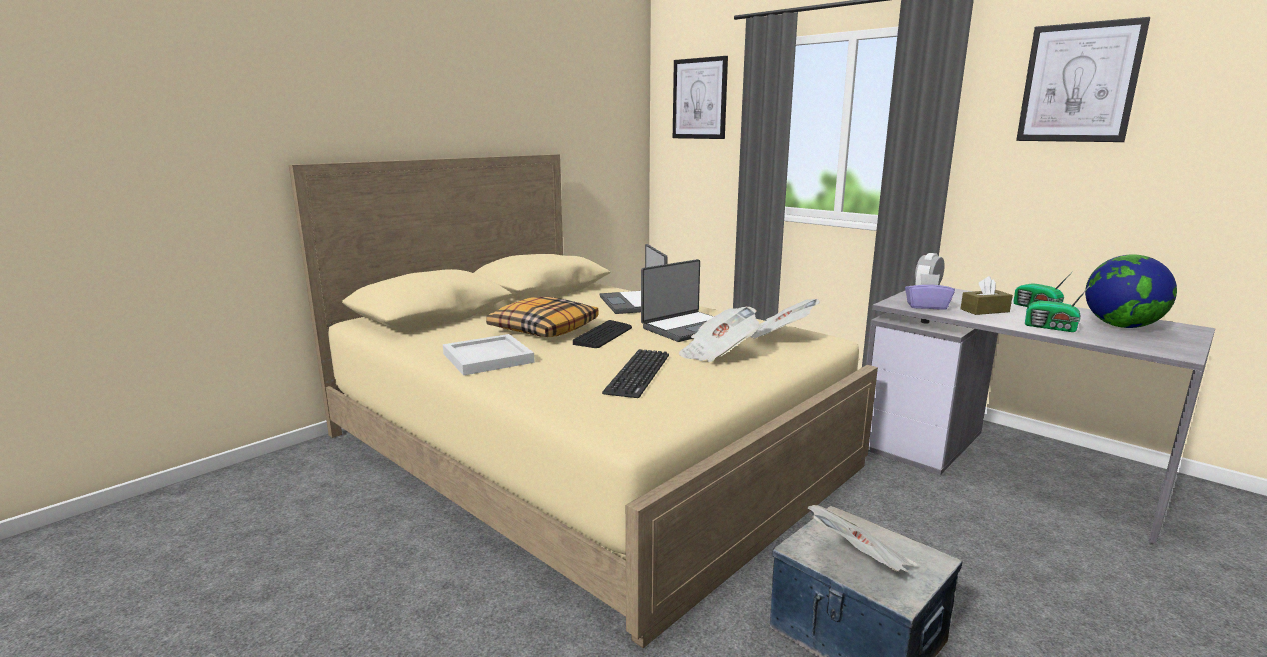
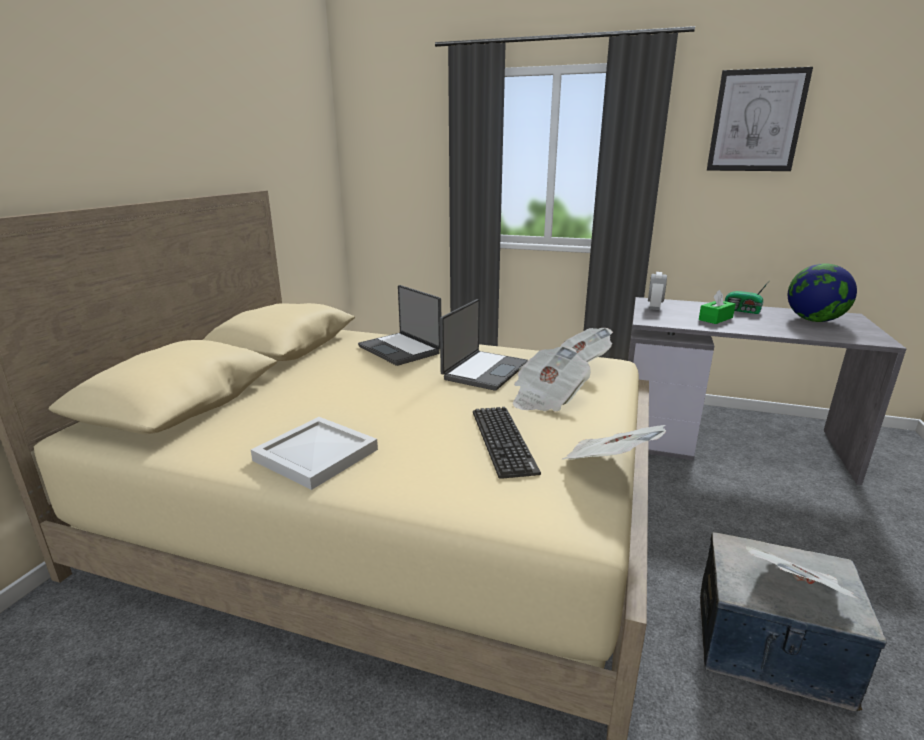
camera: 25 degrees left, 5 degrees up
pillow [486,297,599,337] -> none
keyboard [573,320,632,348] -> none
picture [673,56,728,139] -> none
purple tissue box [905,274,955,310] -> none
brown tissue box [960,276,1013,315] -> green tissue box [699,290,736,324]
radio [1025,287,1089,332] -> none
none -> newspaper [561,425,666,460]

